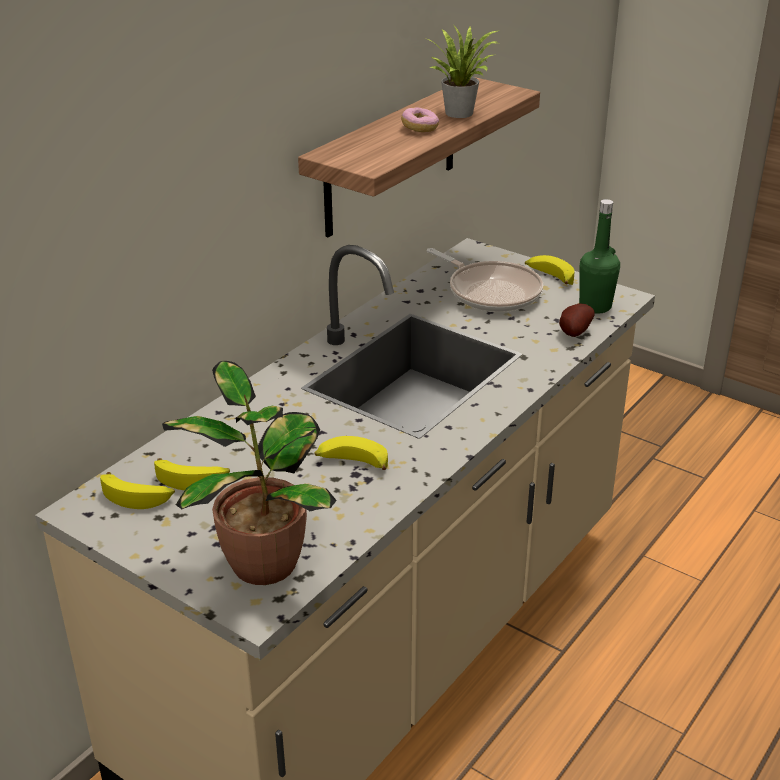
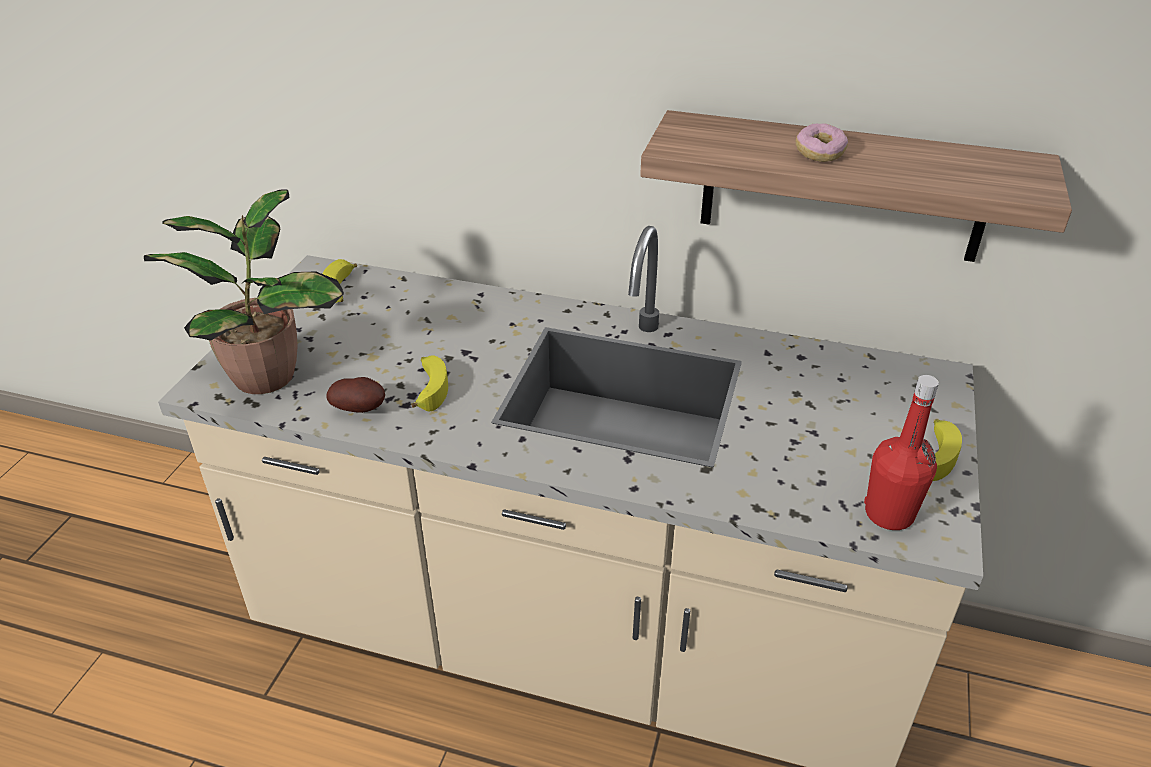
camera: 70 degrees right, 5 degrees up
banana [154,458,230,490] -> none
frying pan [427,248,543,312] -> none
potted plant [428,26,497,118] -> none
potato [559,303,595,337] -> potato moved to [326,377,385,413]
green bottle [579,199,620,314] -> red bottle [864,375,939,530]

